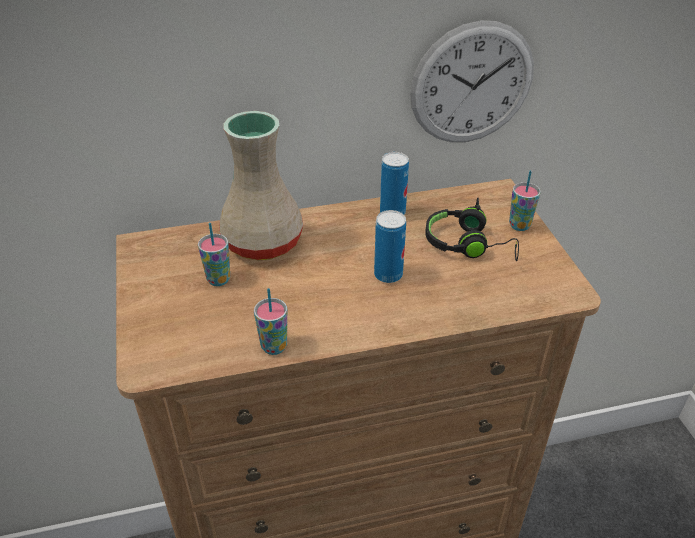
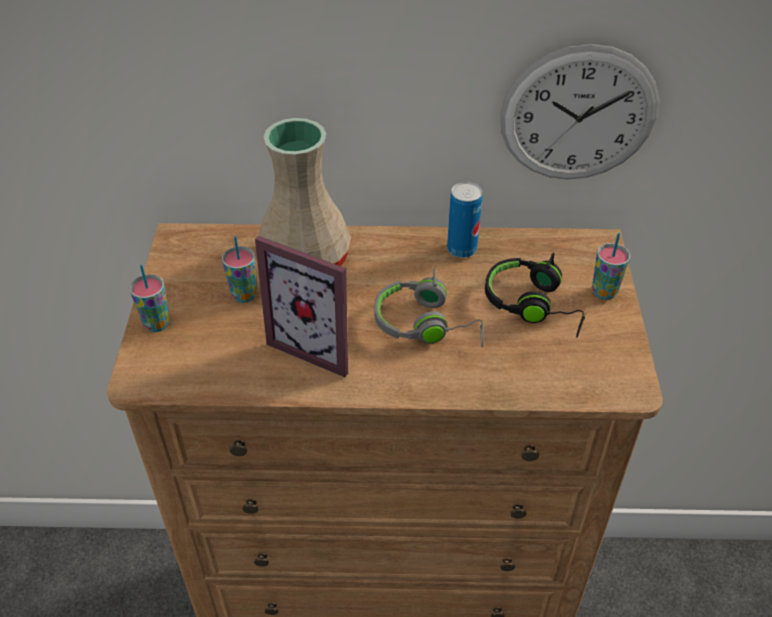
camera: 15 degrees right, 5 degrees up
cup [254,288,287,355] -> cup moved to [129,265,170,332]
can [374,210,406,283] -> grey headphones [374,268,484,347]
none -> picture frame [255,236,348,377]

